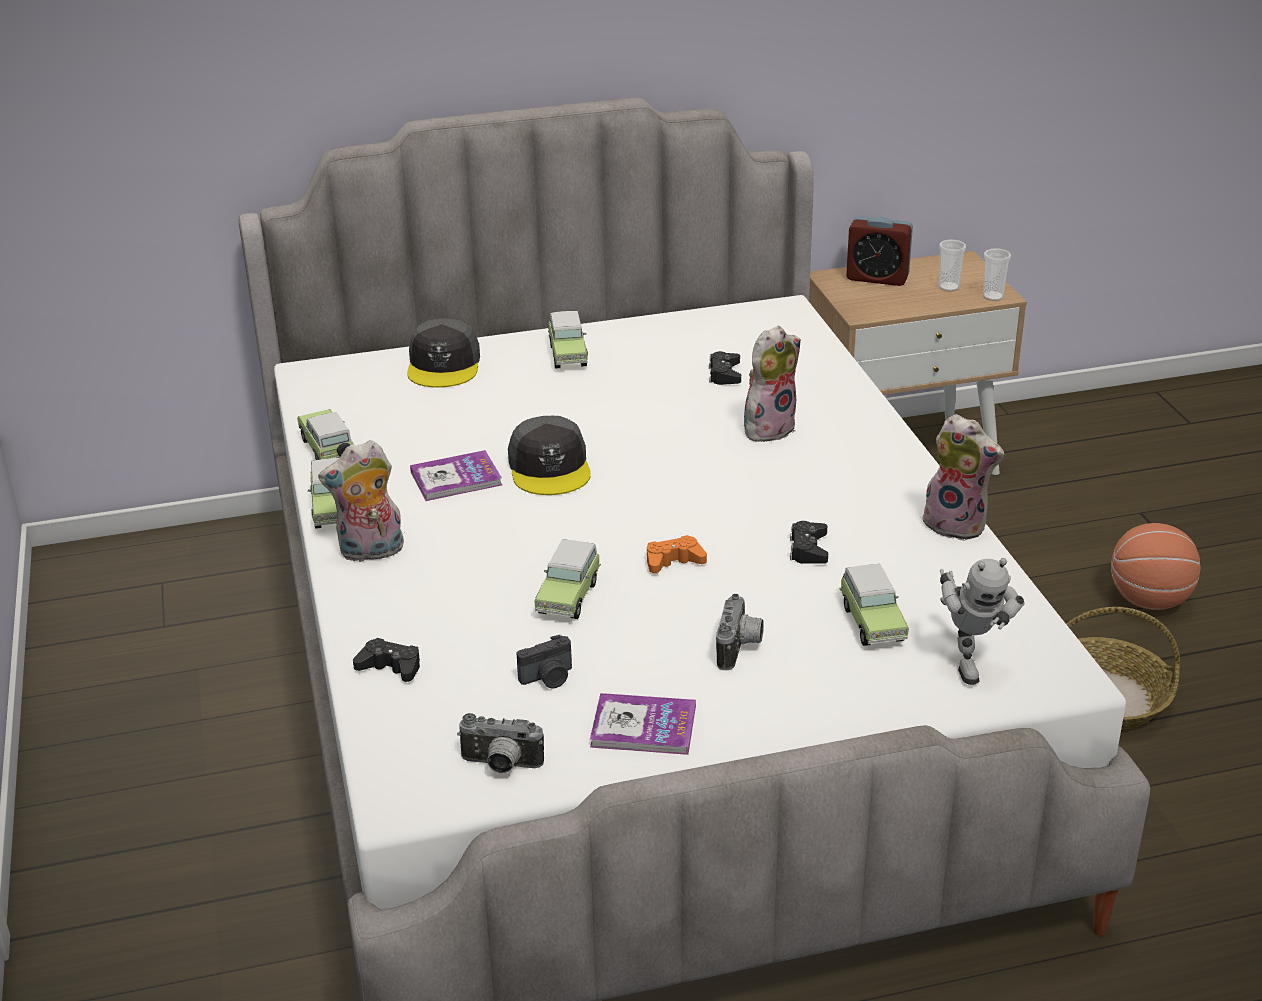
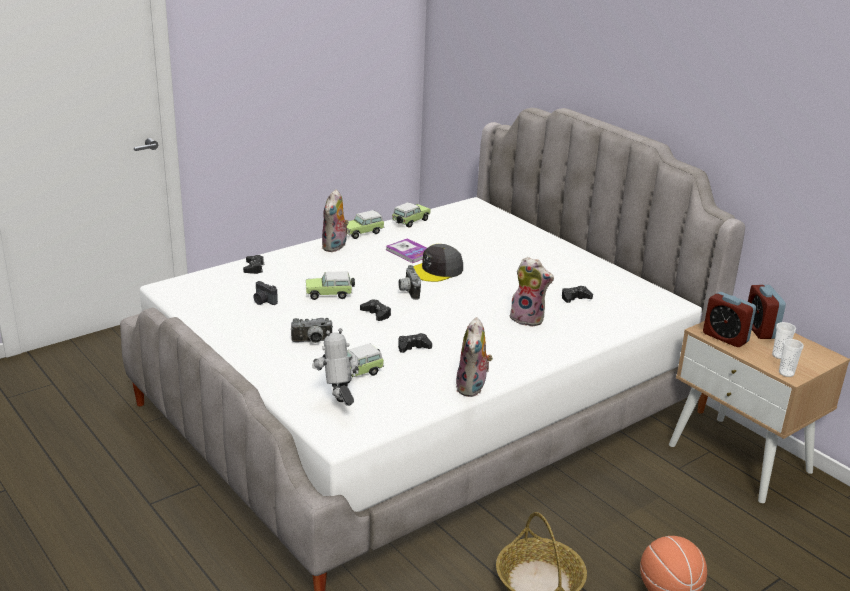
camera: 65 degrees right, 5 degrees down
plush toy [318,440,404,563] -> plush toy turned 120 degrees counterclockwise [322,189,349,252]
grey cap [407,318,480,388] -> none
camera [457,713,544,773] -> camera moved to [398,265,421,300]
toy car [548,311,588,369] -> none
book [590,693,696,755] -> none
orange game controller [647,535,707,573] -> black game controller [360,300,391,321]
toy robot [940,558,1025,685] -> toy robot turned 105 degrees clockwise [312,328,359,406]
none -> alarm clock [703,292,756,347]

